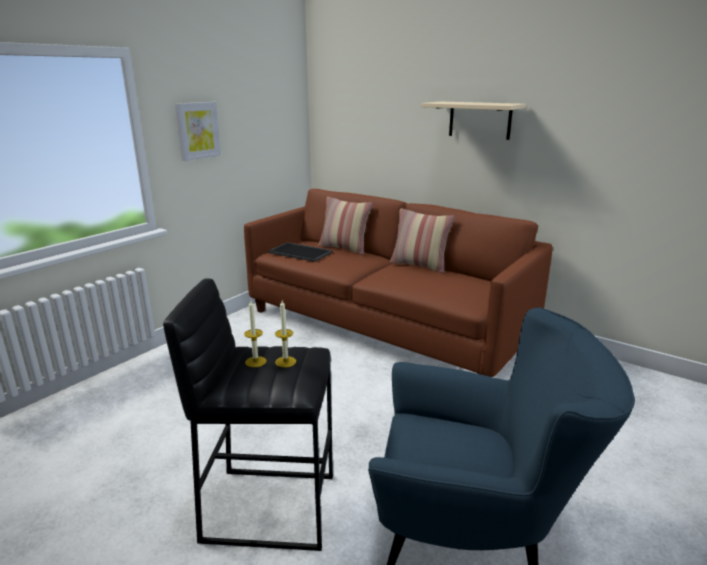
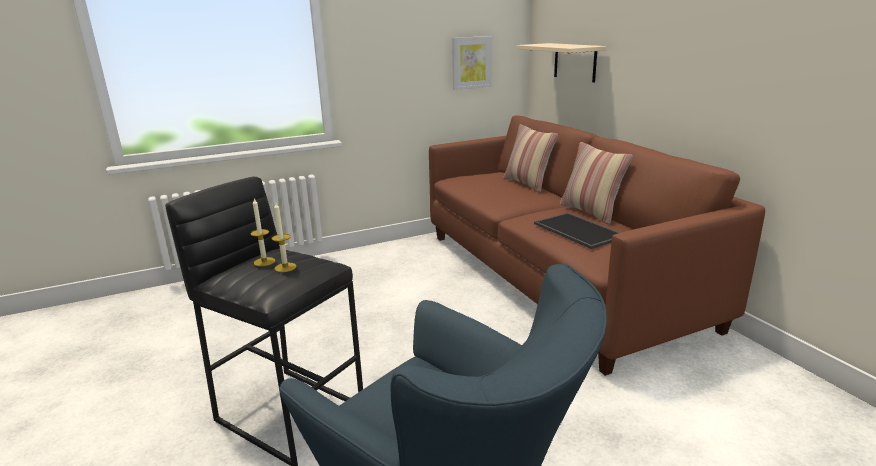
camera: 30 degrees right, 0 degrees up
picture [175,102,221,161] -> picture moved to [452,36,492,90]
tray [268,242,333,262] -> tray moved to [534,213,620,249]
beige shelf [421,102,526,140] -> beige shelf moved to [517,43,607,82]

